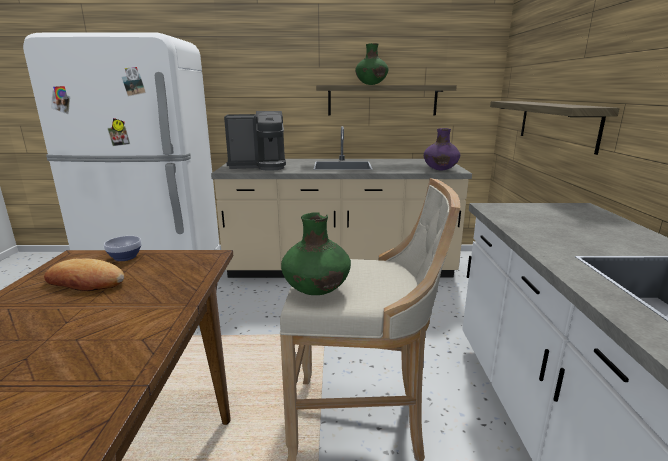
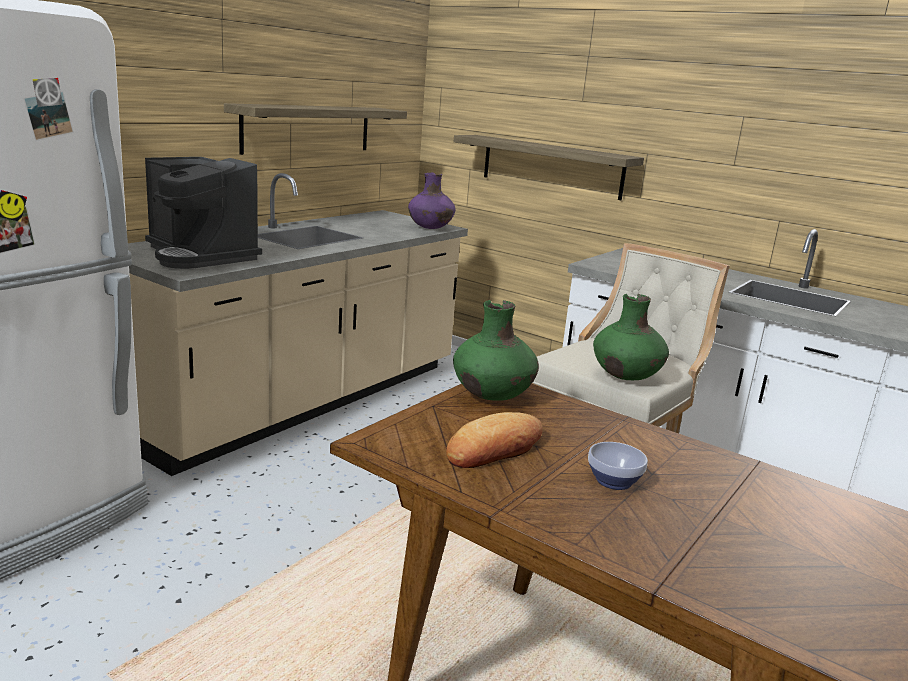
camera: 55 degrees left, 0 degrees up
bowl [104,236,142,261] -> bowl moved to [588,442,648,490]
coffee machine [224,111,286,171] -> coffee machine turned 105 degrees clockwise [145,157,262,269]
green vase [355,43,389,85] -> green vase moved to [453,300,539,401]

